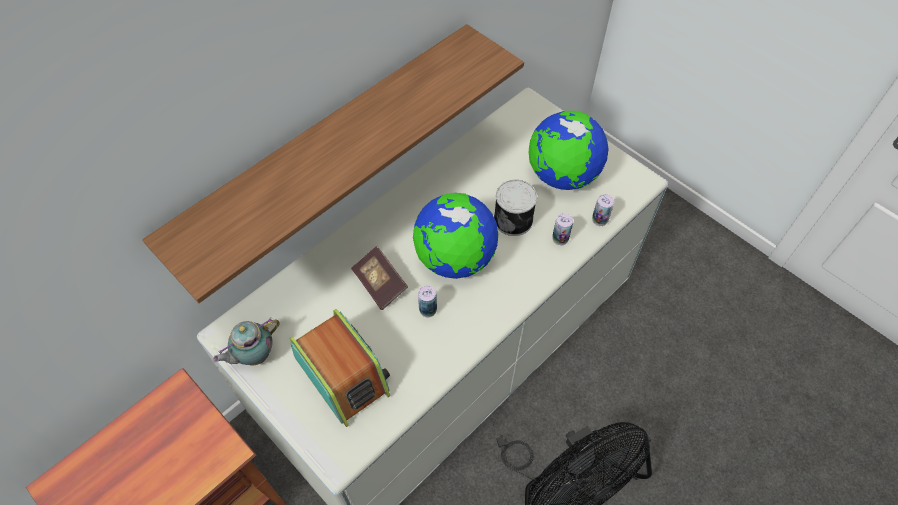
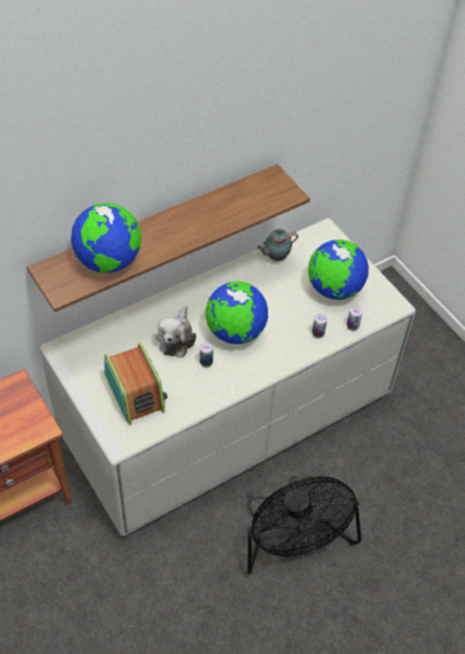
camera: 10 degrees right, 5 degrees down
teapot [213,318,280,365] -> teapot moved to [257,229,298,261]
book [351,246,408,310] -> plush toy [156,306,196,358]
can [494,180,537,236] -> none
none -> globe [71,203,142,273]

